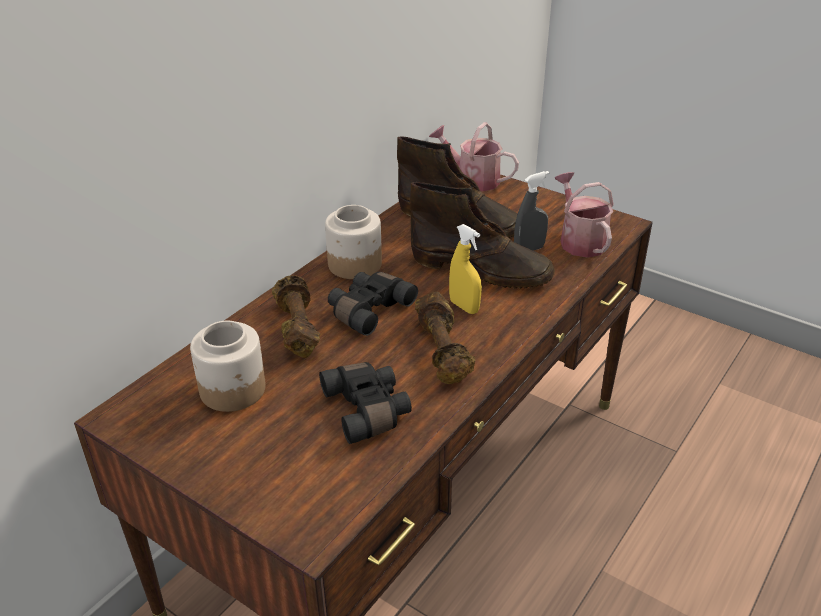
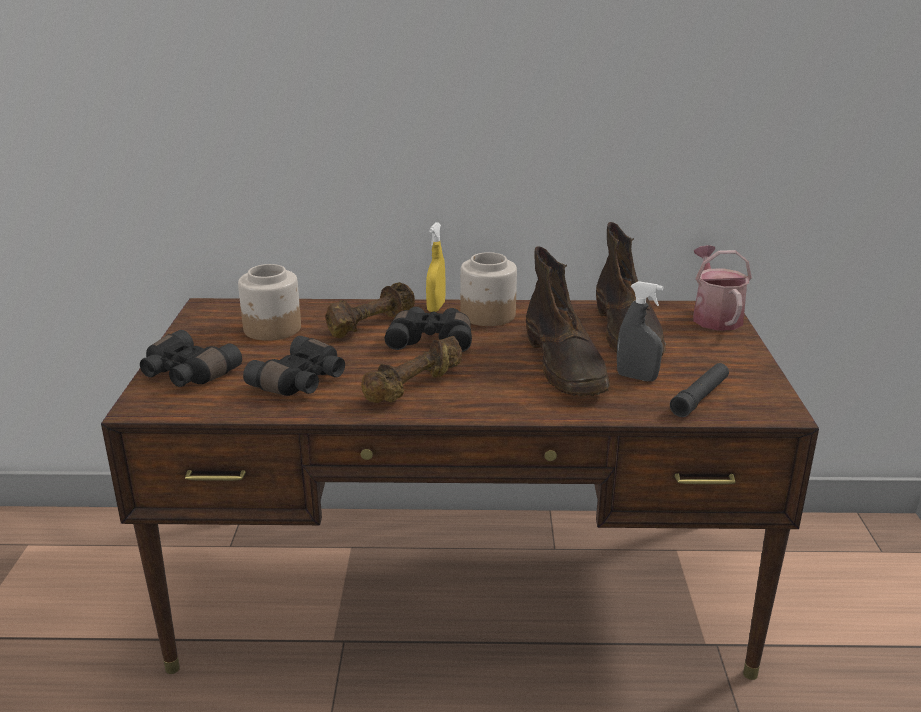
camera: 55 degrees right, 10 degrees down
yellow spray bottle [449,224,482,314] -> yellow spray bottle moved to [426,222,446,312]
watering can [555,172,614,258] -> black flashlight [670,363,729,417]
none -> black binoculars [140,330,242,387]

